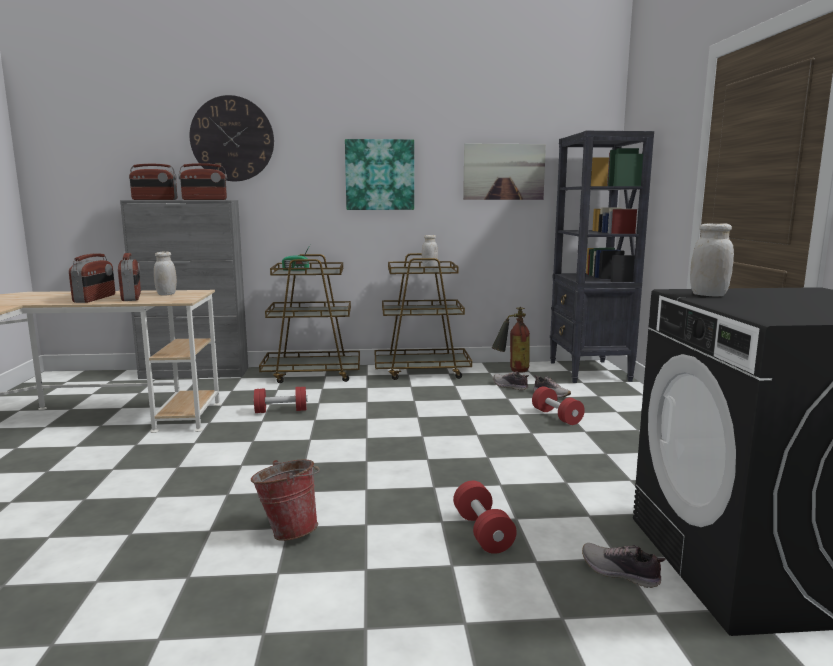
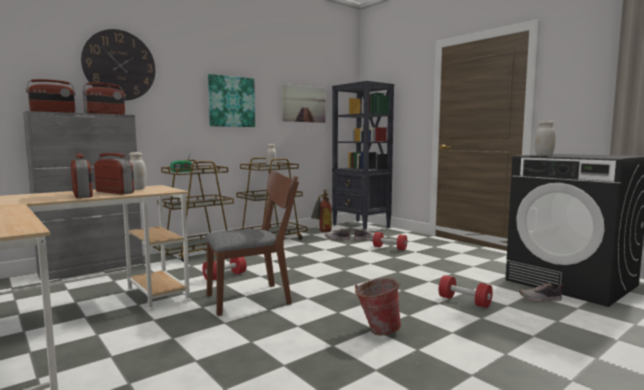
camera: 35 degrees left, 5 degrees down
none -> brown chair [205,171,299,316]

